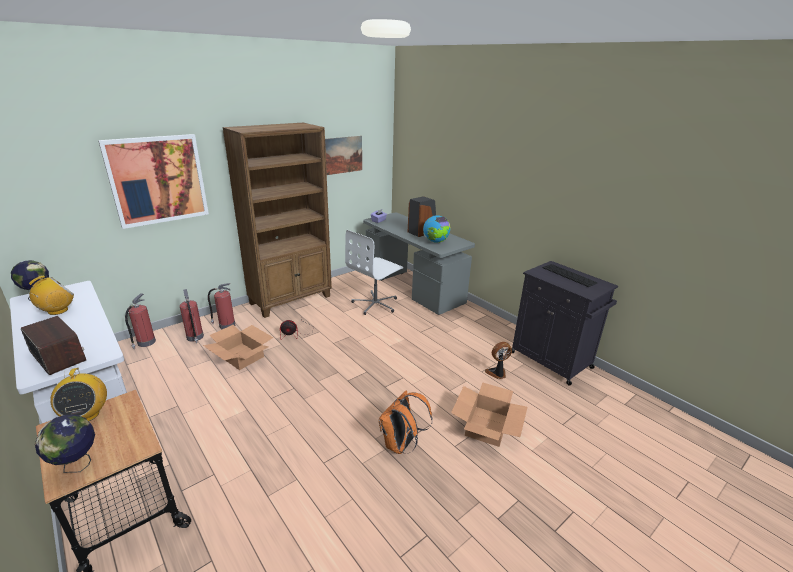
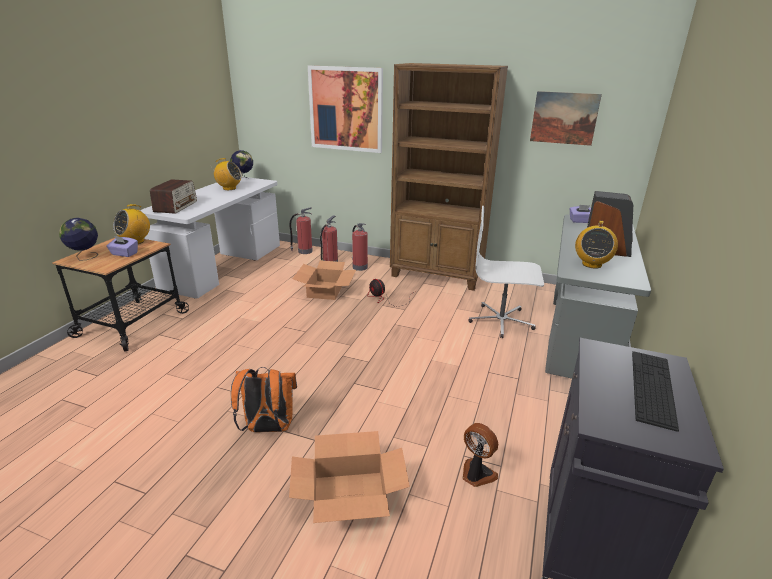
camera: 60 degrees right, 0 degrees up
globe [423,215,451,243] -> radio [575,220,618,269]
none -> purple tissue box [106,236,138,257]

